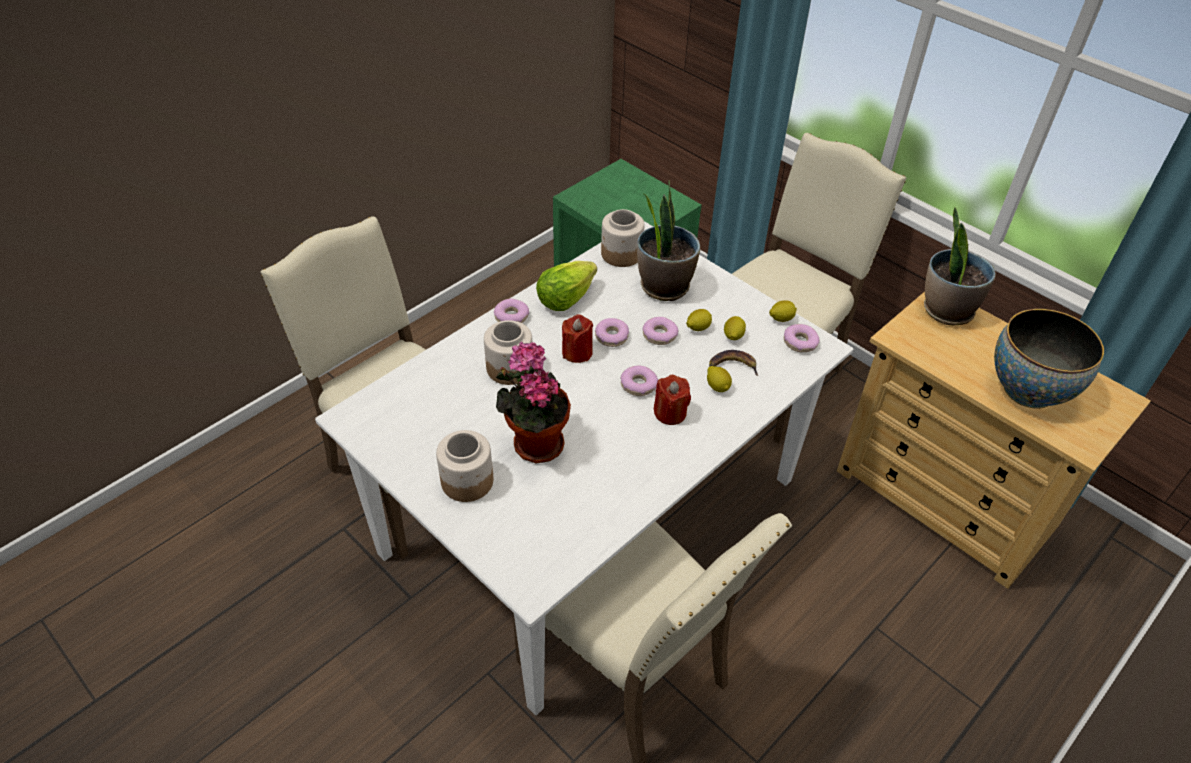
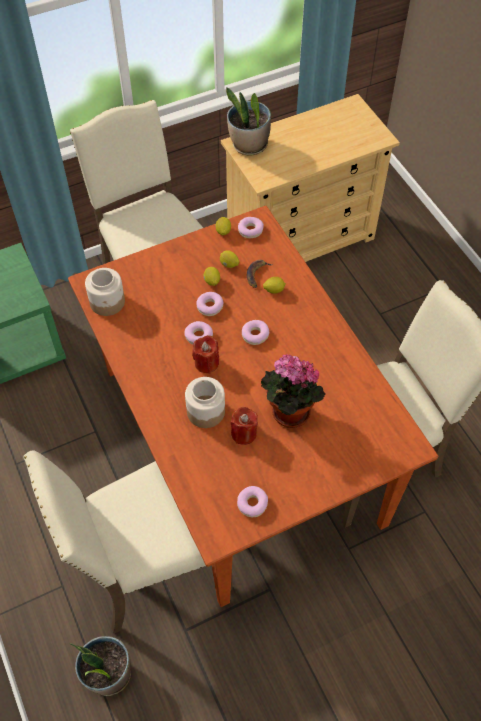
camera: 70 degrees left, 10 degrees up
white dining table [315,221,853,715] -> brown dining table [68,206,438,607]
jar [436,430,493,502] -> none
donut [494,299,529,323] -> donut moved to [237,486,268,517]
lettuce [536,261,597,311] -> none
potted plant [637,180,700,301] -> potted plant moved to [69,636,131,696]
red candle [654,375,691,425] -> red candle moved to [231,407,258,445]
bowl [994,309,1104,409] -> none

